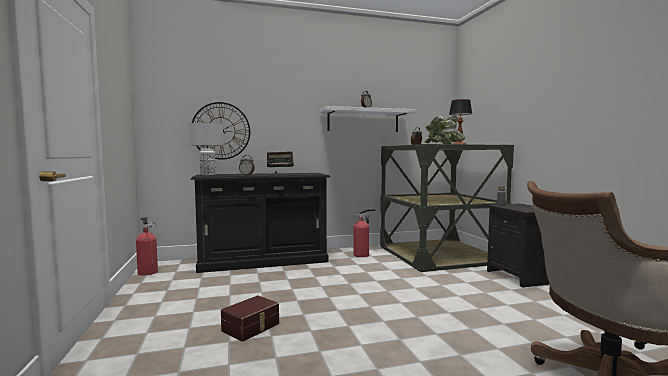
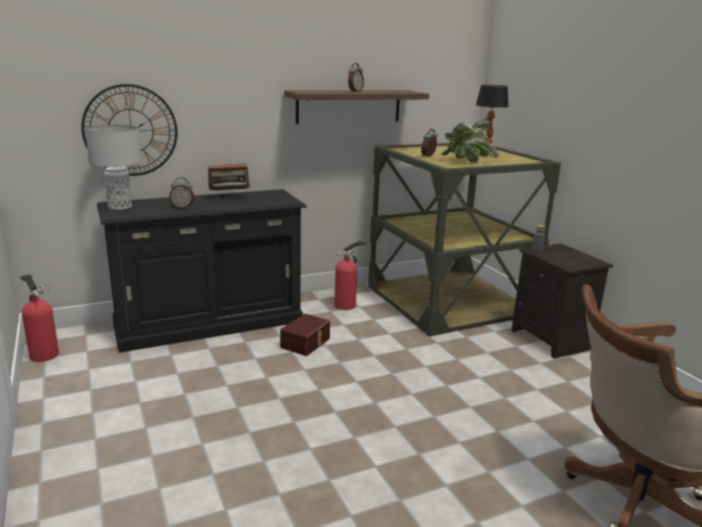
camera: 10 degrees left, 15 degrees up
brown storage box [221,295,279,342] -> brown storage box moved to [280,314,330,356]
white shelf [320,106,416,132] -> brown shelf [284,90,429,124]

